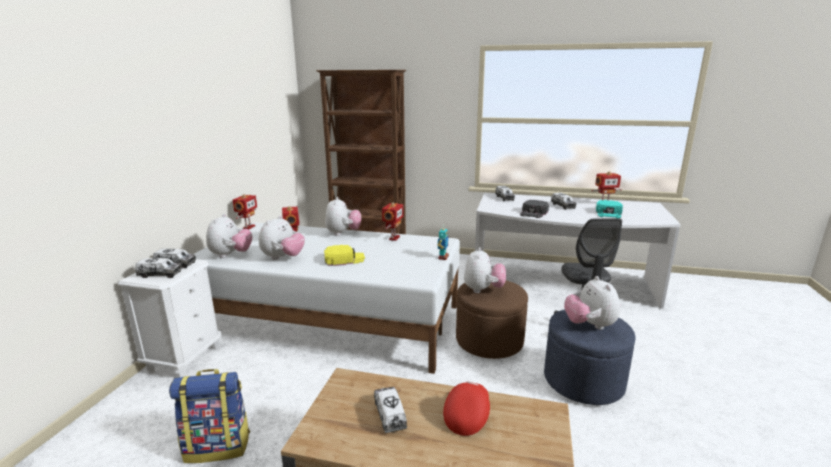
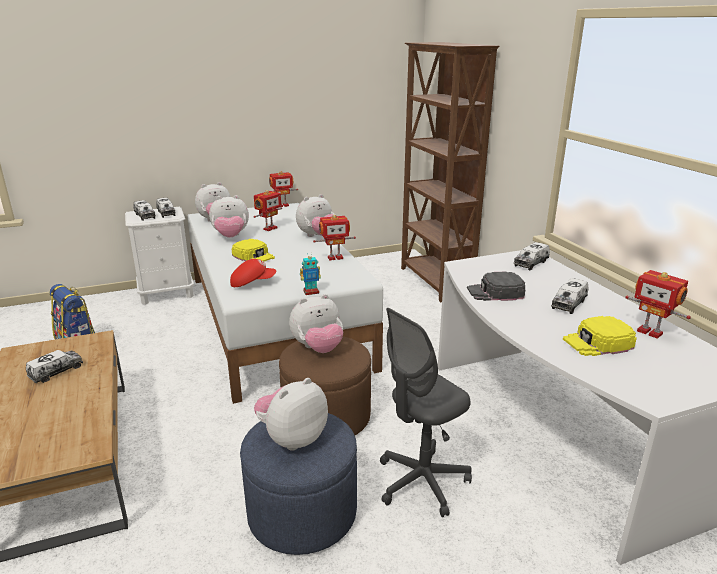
camera: 55 degrees right, 5 degrees up
red cap [443,381,490,436] -> red cap moved to [230,259,276,287]
turquoise cap [596,200,623,218] -> yellow cap [563,316,637,356]

